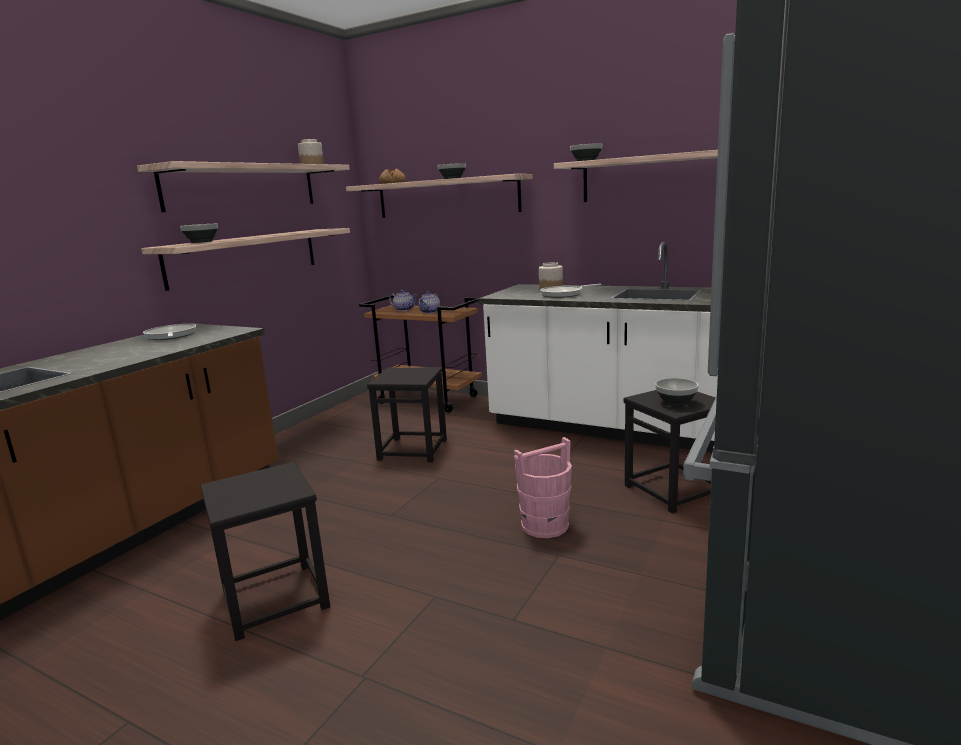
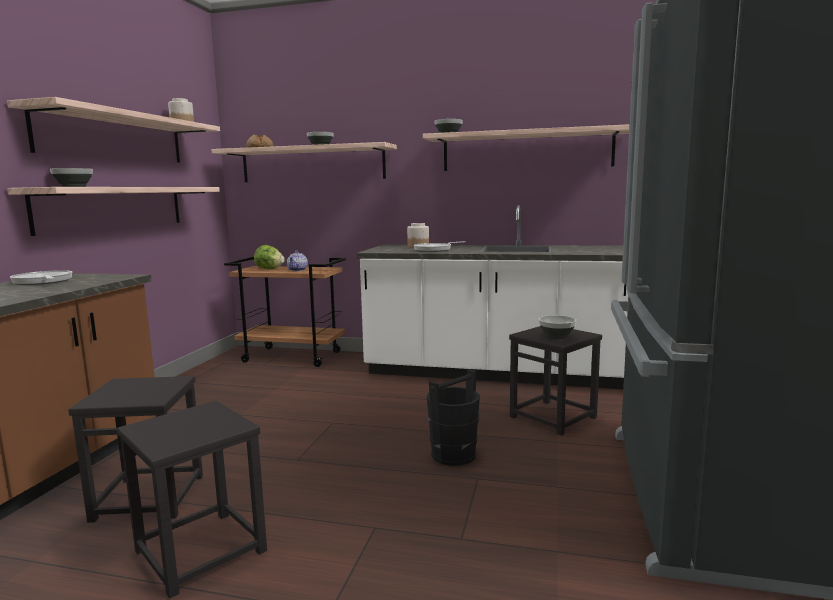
camera: 15 degrees left, 5 degrees down
black stool [367,367,447,462] -> black stool moved to [68,376,203,523]
teapot [389,290,417,311] -> lettuce [254,245,285,269]
pink bucket [514,437,572,538] -> black bucket [427,369,480,466]

